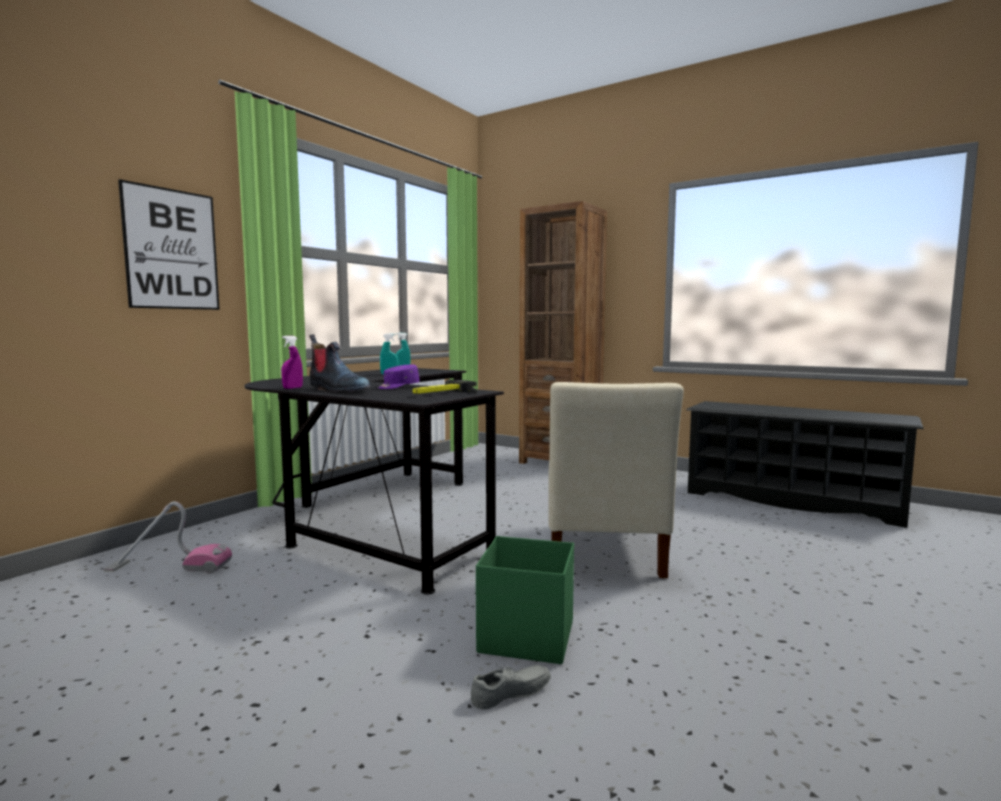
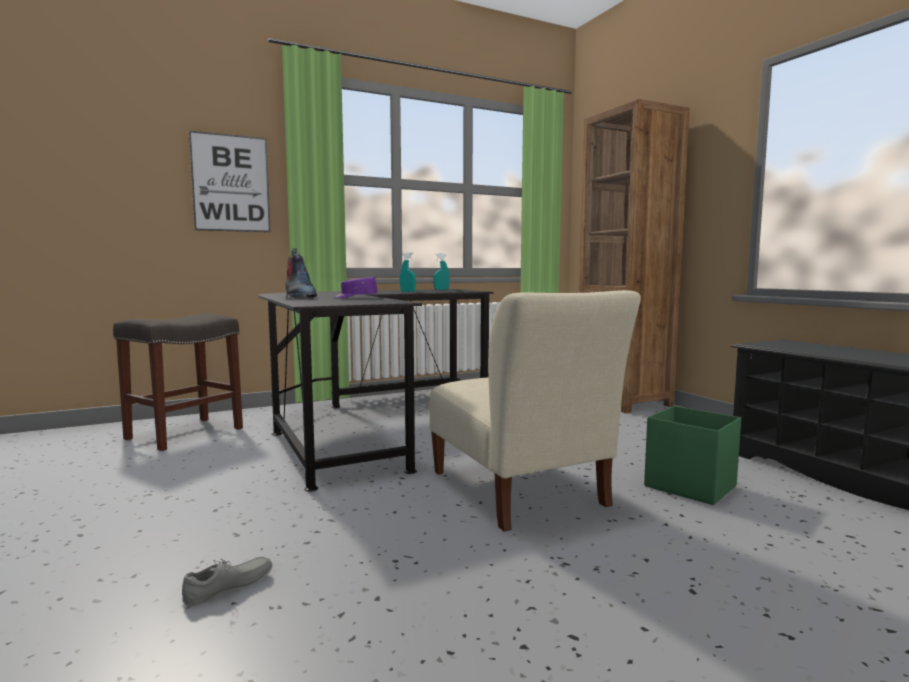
camera: 30 degrees right, 0 degrees up
vacuum cleaner [103,501,232,574] -> grey stool [113,313,243,451]
purple spray bottle [281,336,303,389] -> none
hammer [412,380,477,394] -> none
grey shoe [471,663,551,709] -> grey shoe turned 45 degrees counterclockwise [182,557,272,606]
green storage box [476,536,574,664] -> green storage box moved to [644,406,741,505]
beige chair [548,382,684,578] -> beige chair turned 60 degrees counterclockwise [430,290,641,531]

